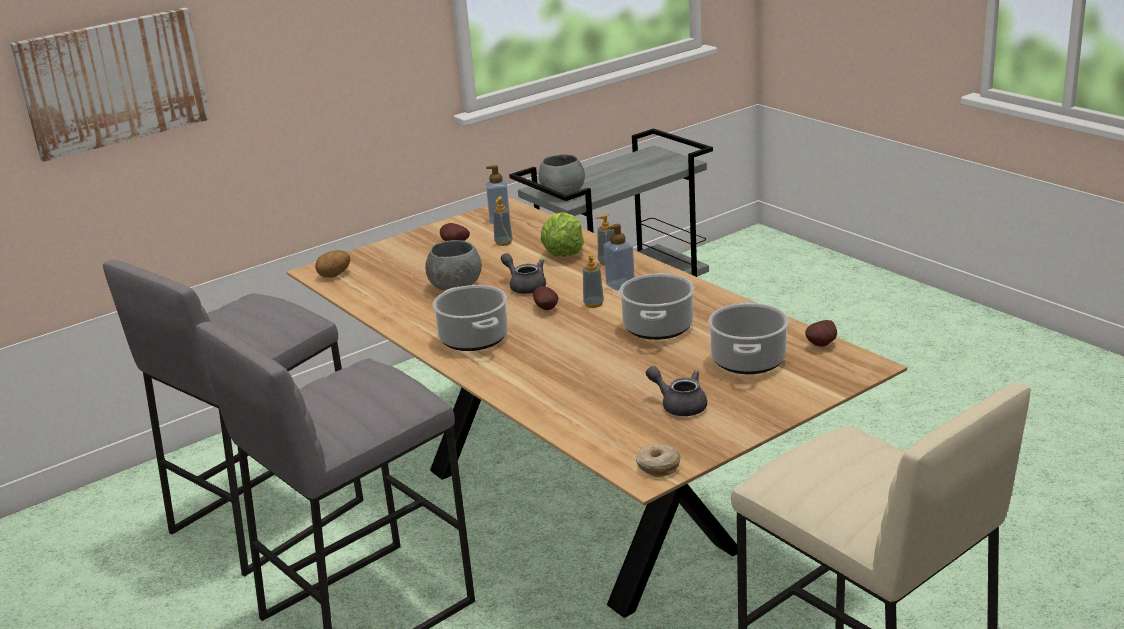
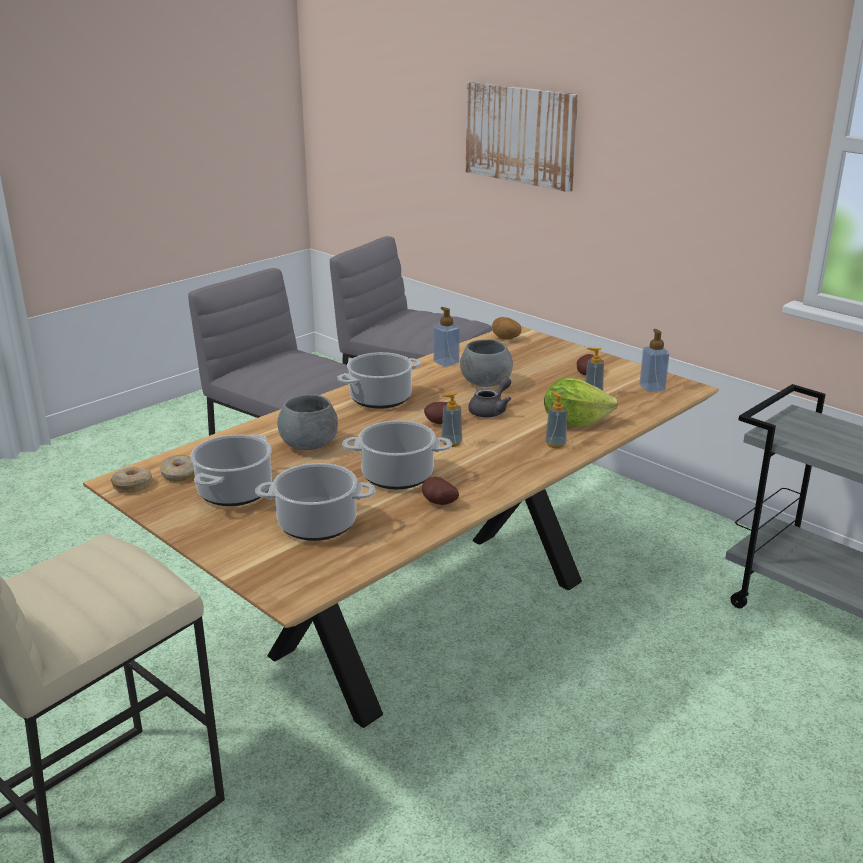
camera: 80 degrees right, 0 degrees up
grey bowl [538,154,585,195] -> grey bowl moved to [277,394,338,450]
soap dispenser [604,224,635,291] -> soap dispenser moved to [434,307,460,367]
grey teapot [646,366,707,416] -> cooking pot [190,434,272,506]
potato [805,320,837,347] -> potato moved to [422,477,459,505]
none -> donut [160,455,194,482]

